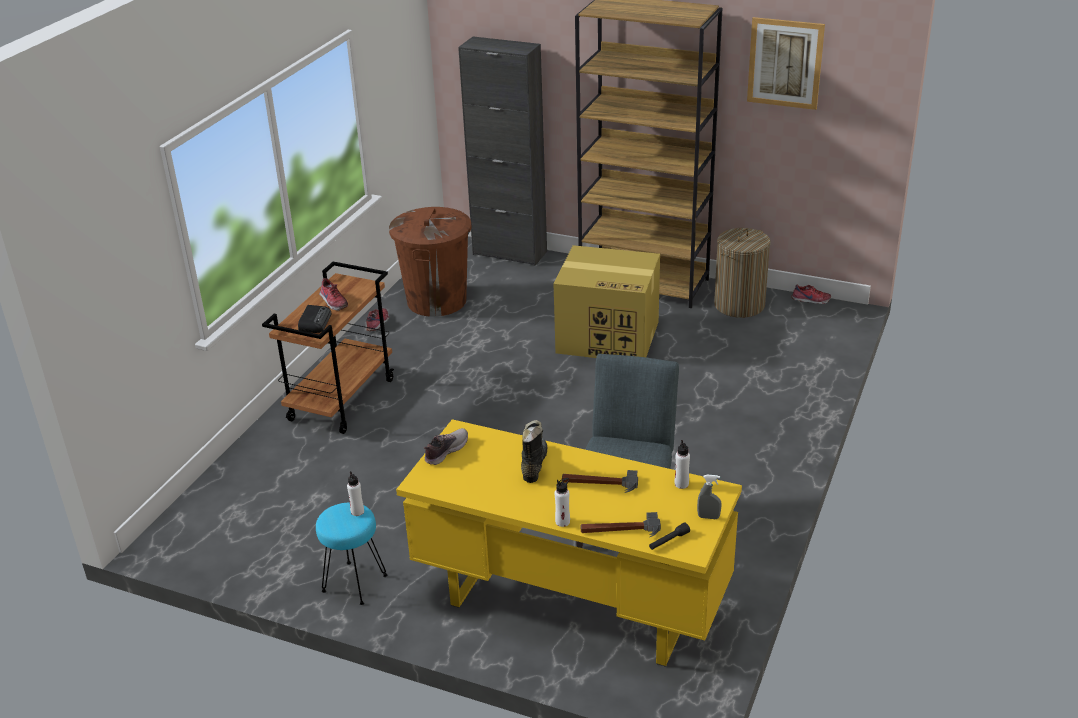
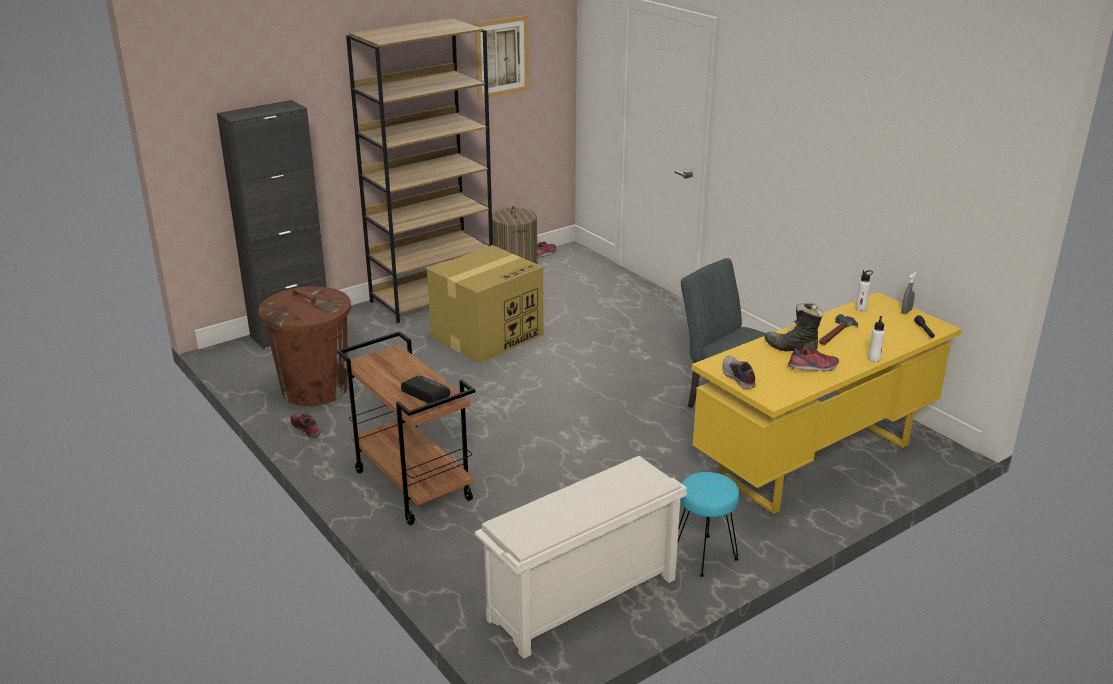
camera: 60 degrees left, 5 degrees down
shoe [319,278,348,311] -> shoe moved to [788,347,839,371]
white bottle [347,471,364,516] -> none
hammer [580,512,661,537] -> none
none -> white shoe rack [475,456,687,659]

